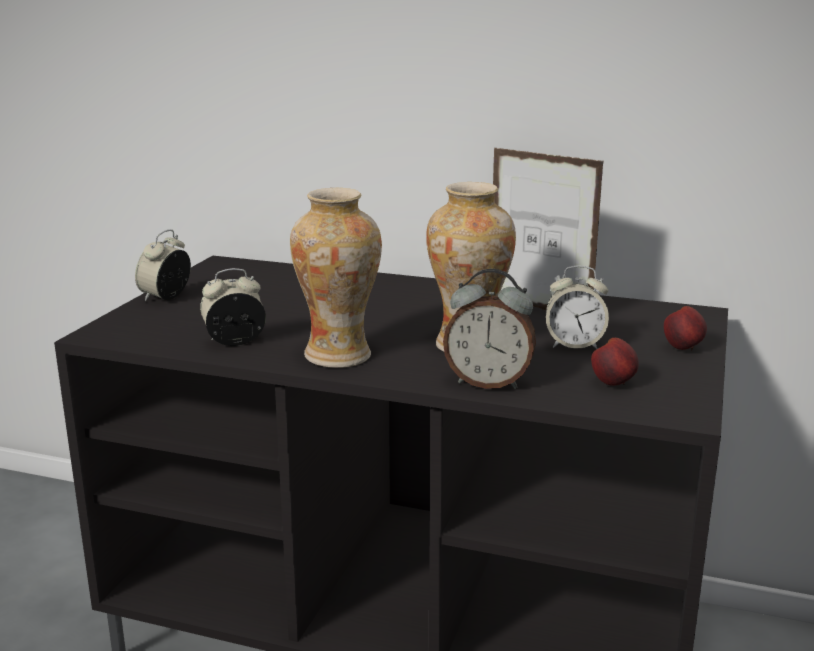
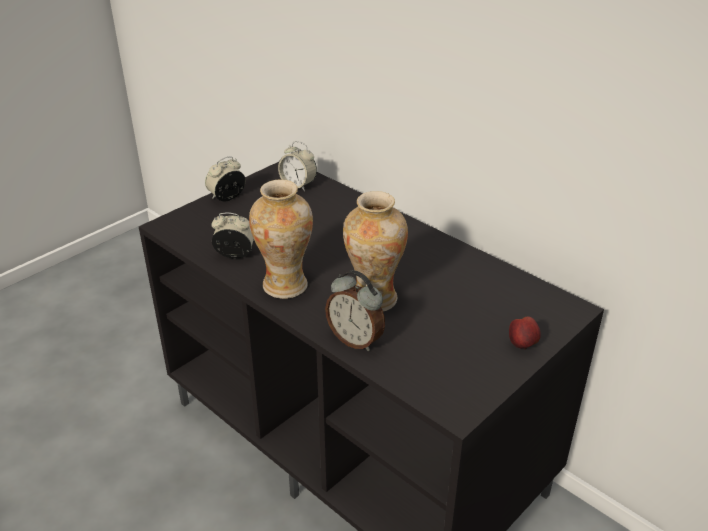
camera: 25 degrees right, 15 degrees up
picture frame [493,148,604,311] -> none
alarm clock [546,265,609,349] -> alarm clock moved to [278,141,317,191]
apple [591,338,639,386] -> none

